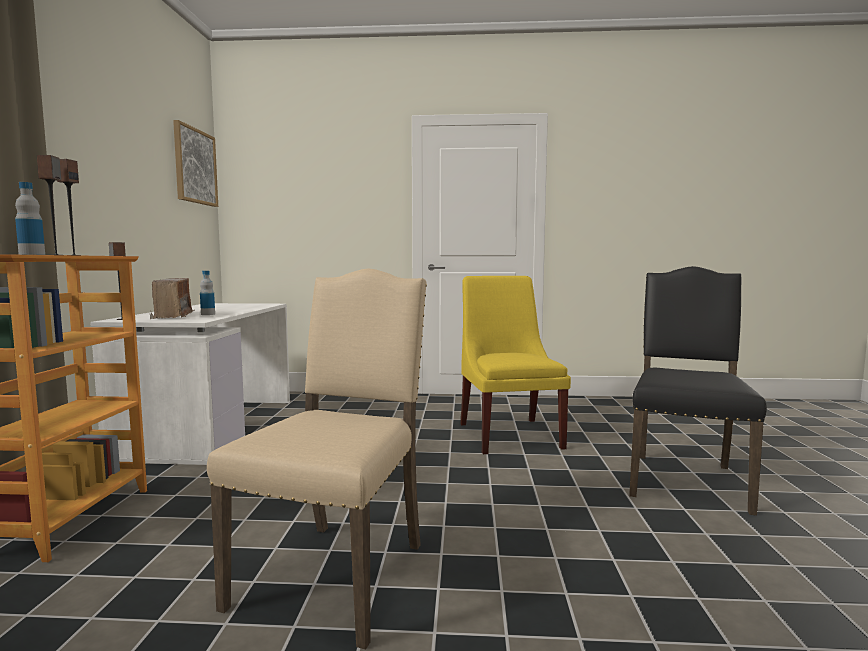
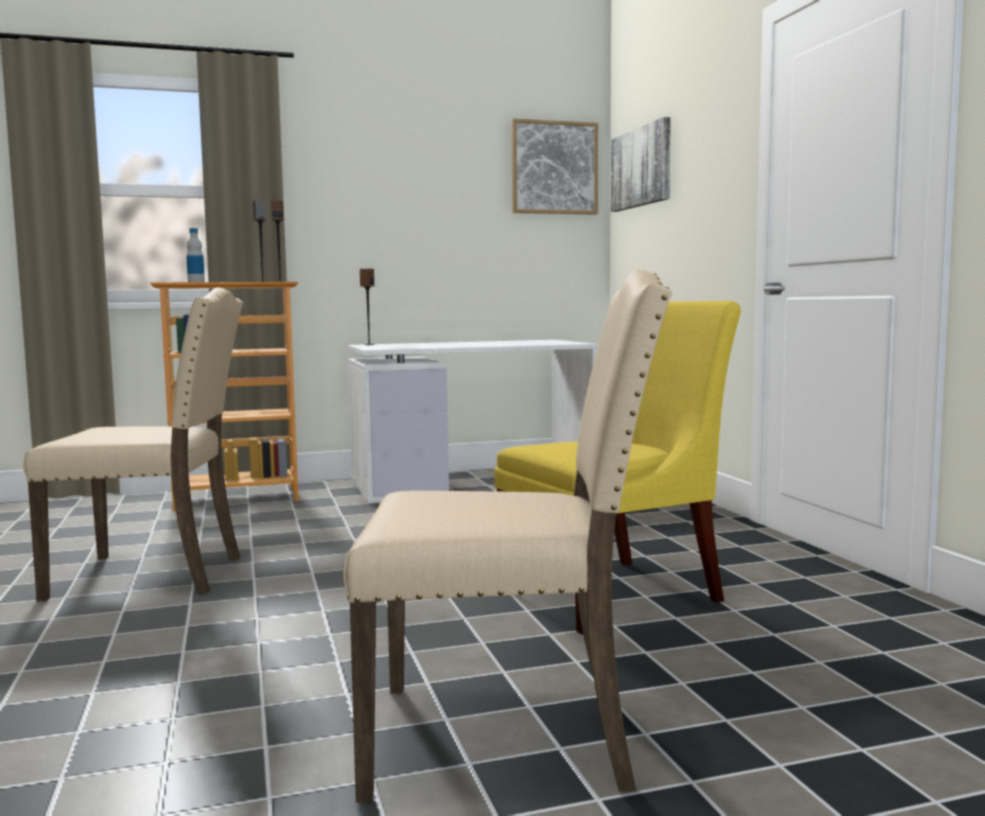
camera: 70 degrees right, 0 degrees up
radio [150,278,195,320] -> none
bottle [200,271,215,315] -> none
black chair [629,266,767,516] -> beige chair [343,269,672,802]
none -> picture [611,117,671,212]

